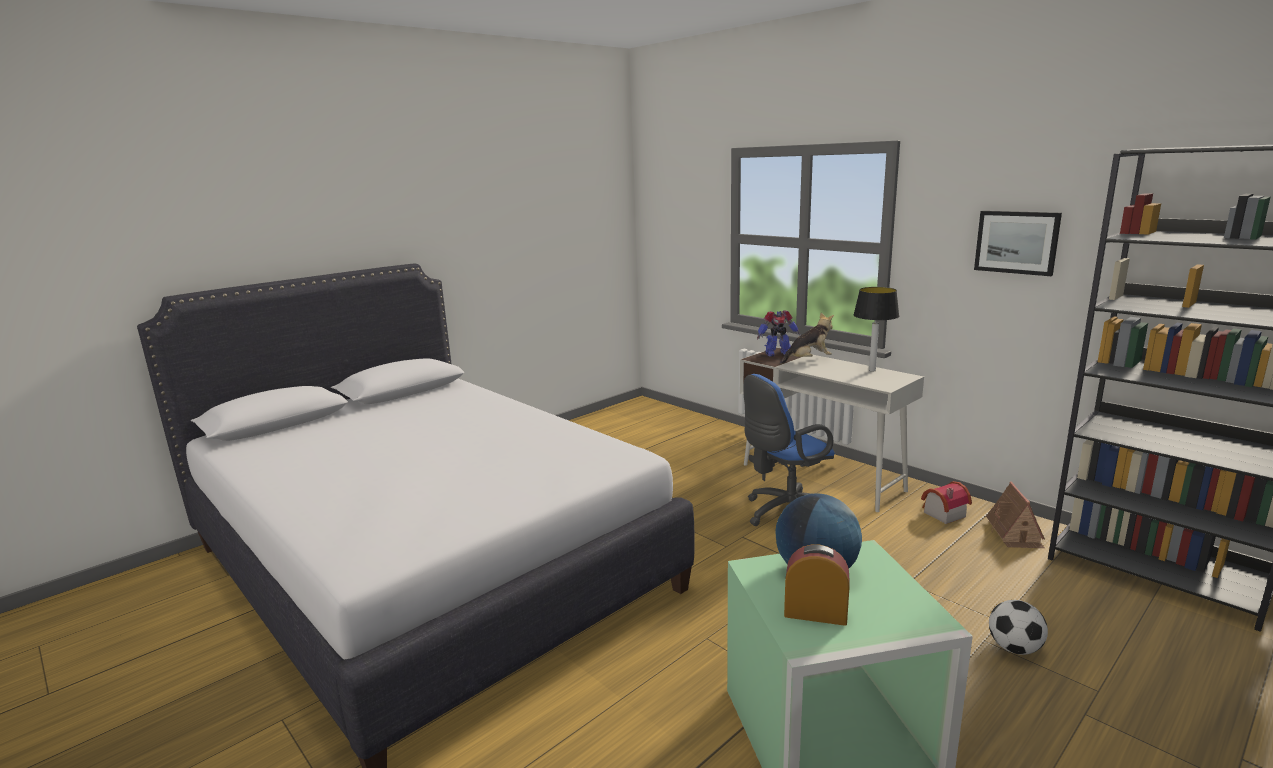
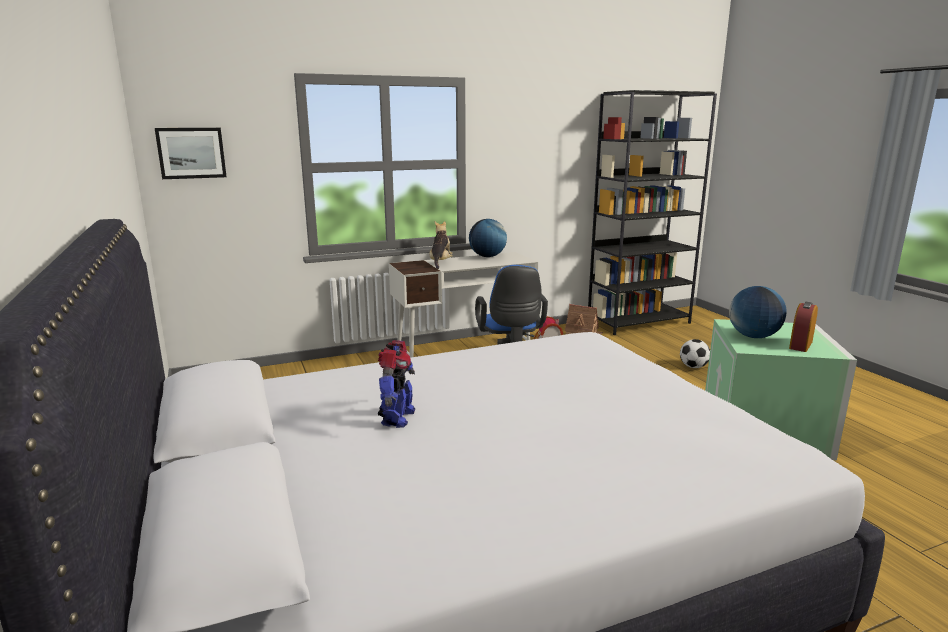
camera: 70 degrees left, 0 degrees up
toy robot [757,310,800,357] -> toy robot moved to [378,340,416,428]
table lamp [853,287,899,372] -> globe [469,219,507,257]
picture [974,211,1062,276] -> picture moved to [155,128,227,179]

